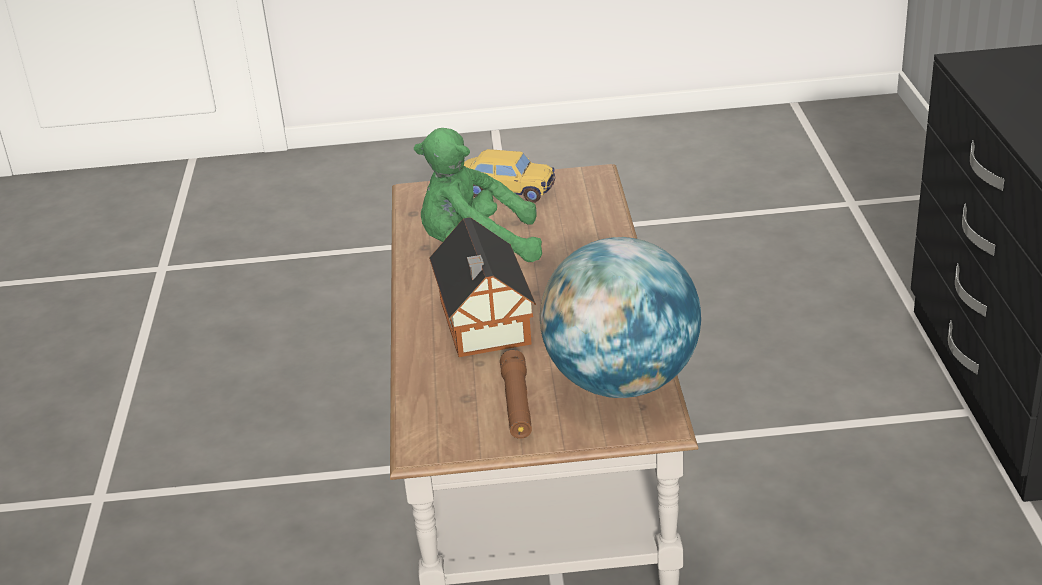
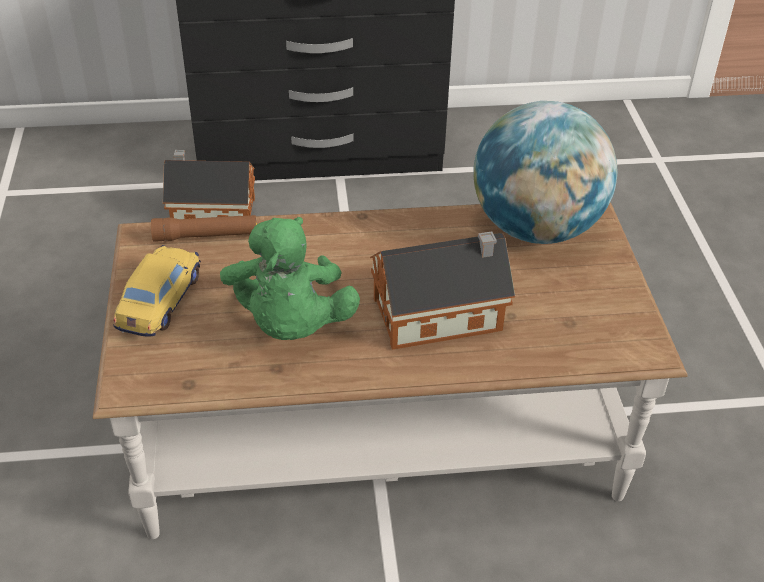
camera: 95 degrees left, 10 degrees up
brown flashlight [500,350,532,439] -> brown flashlight moved to [151,215,257,242]
none -> toy house [163,150,255,219]

